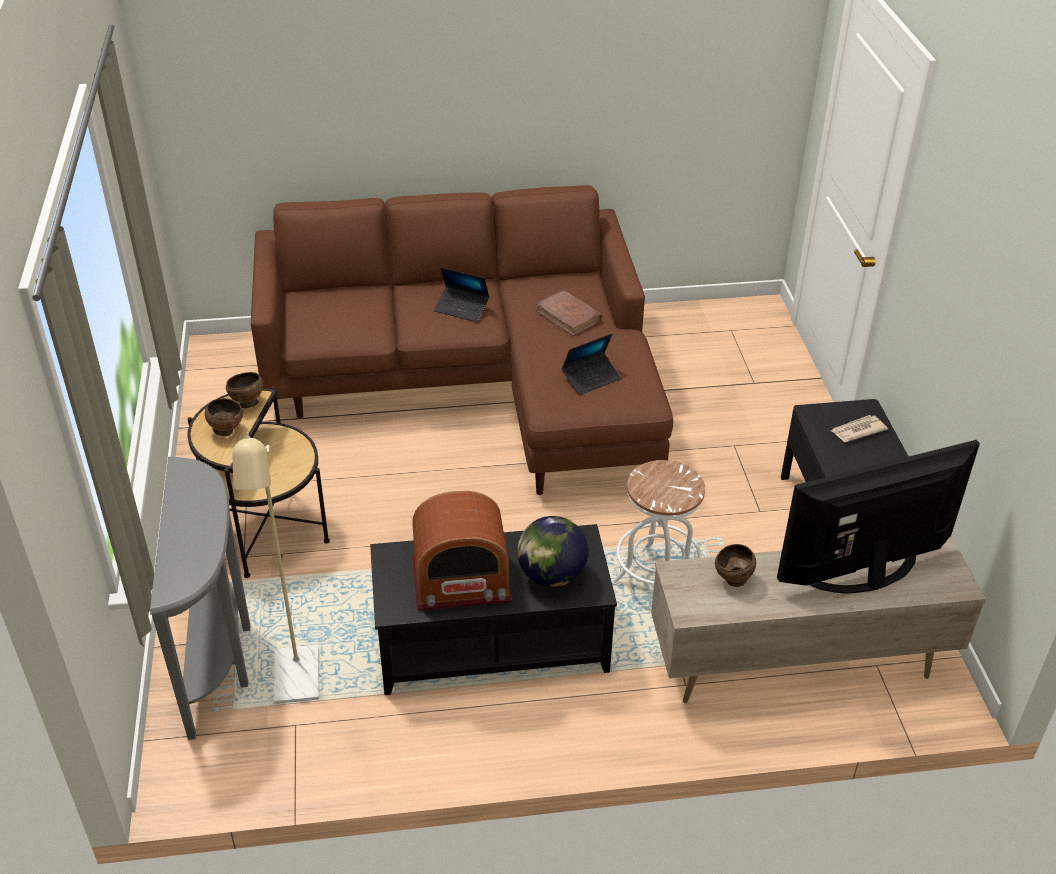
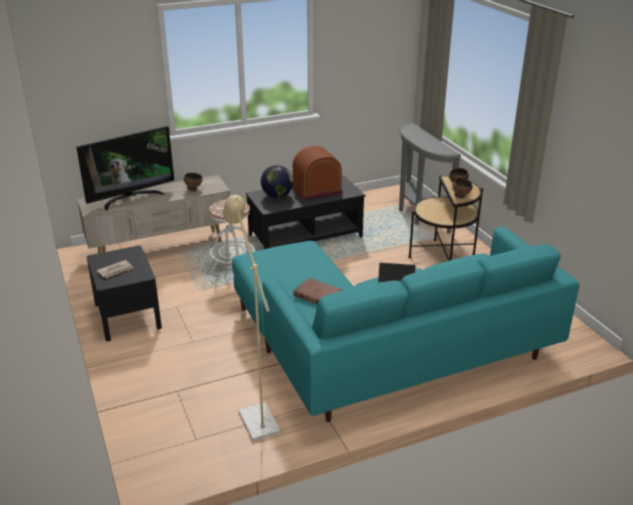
camera: 165 degrees right, 10 degrees down
beige floor lamp [232,432,319,704] -> beige floor lamp moved to [223,195,280,441]
brown sofa [251,185,673,495] -> turquoise sofa [232,227,580,422]
laptop [562,334,621,395] -> none

